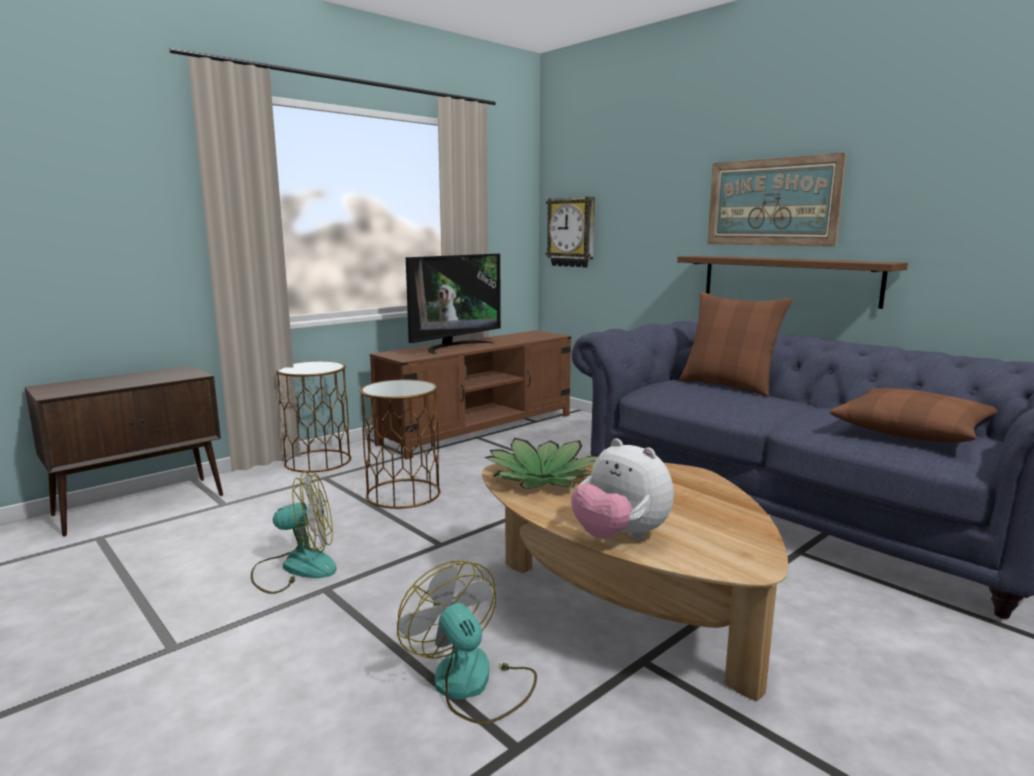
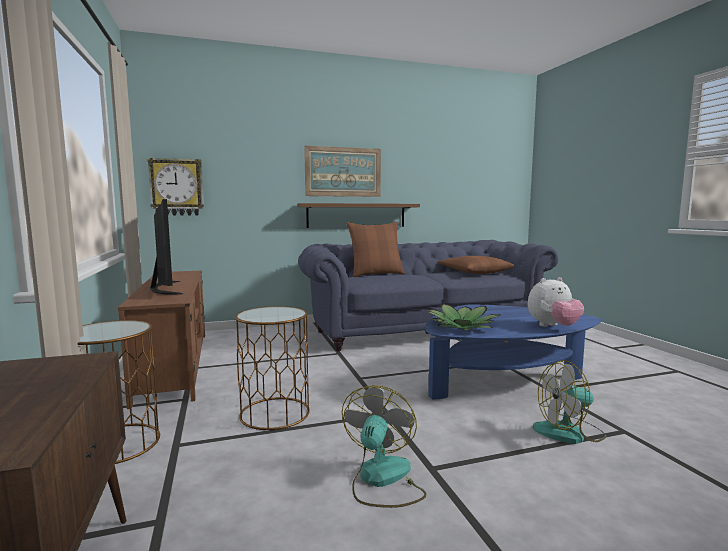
camera: 65 degrees left, 5 degrees down
brown coffee table [482,458,788,701] -> blue coffee table [426,304,602,400]

